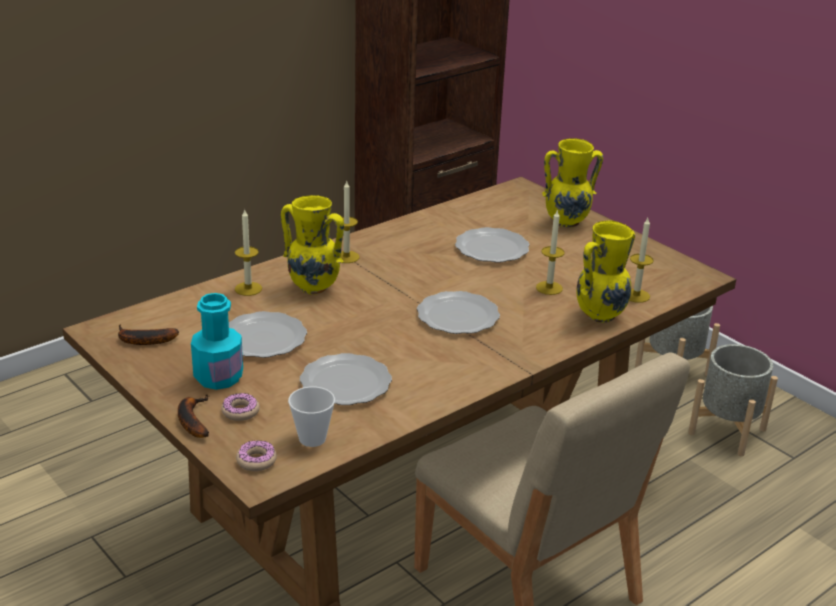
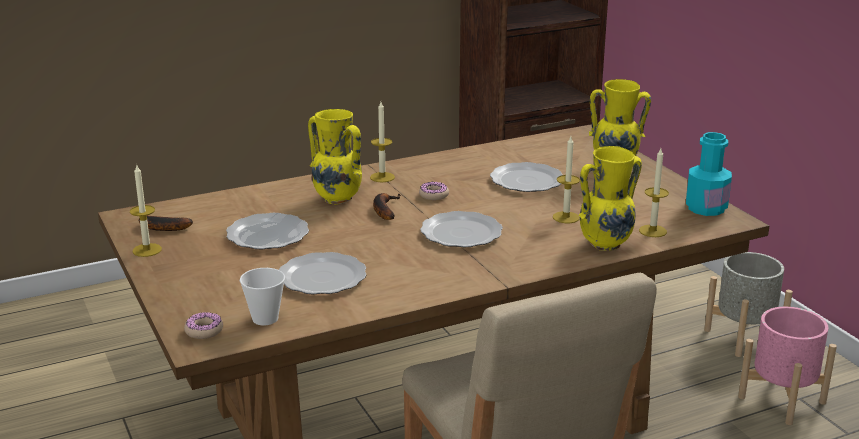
camera: 15 degrees right, 5 degrees down
banana [178,394,209,438] -> banana moved to [373,193,401,220]
turquoise bottle [191,293,243,390] -> turquoise bottle moved to [686,132,732,216]
donut [221,393,260,421] -> donut moved to [419,182,449,200]
candle [235,209,262,296] -> candle moved to [130,165,162,257]
grey planter [688,344,778,456] -> pink planter [738,307,837,425]

